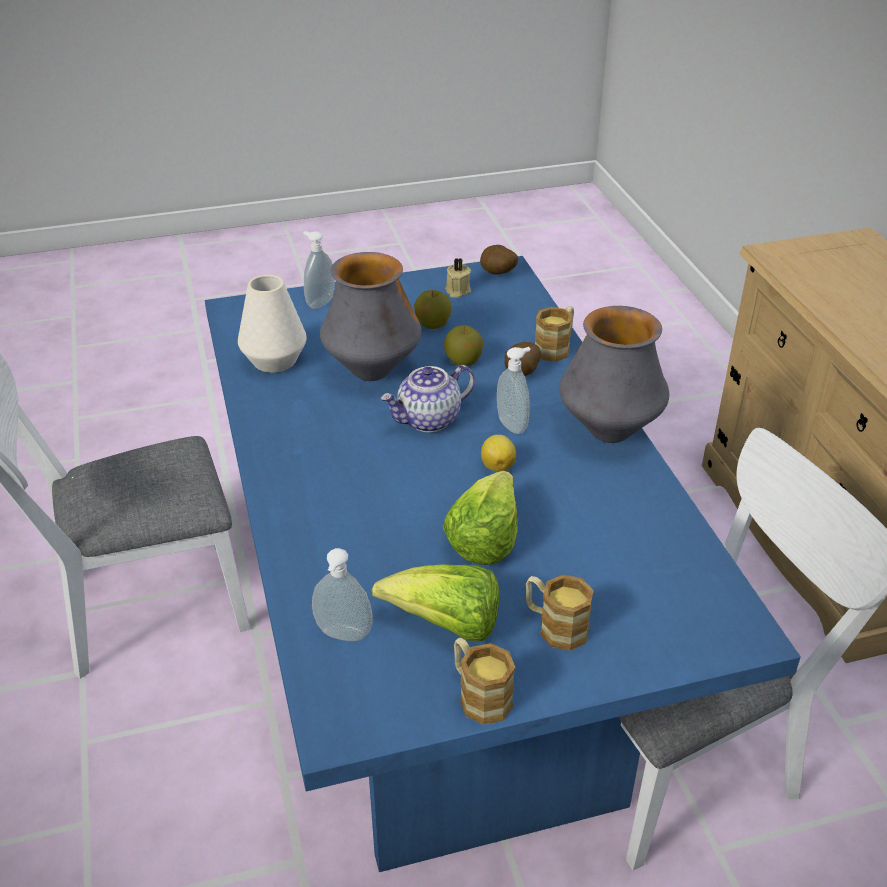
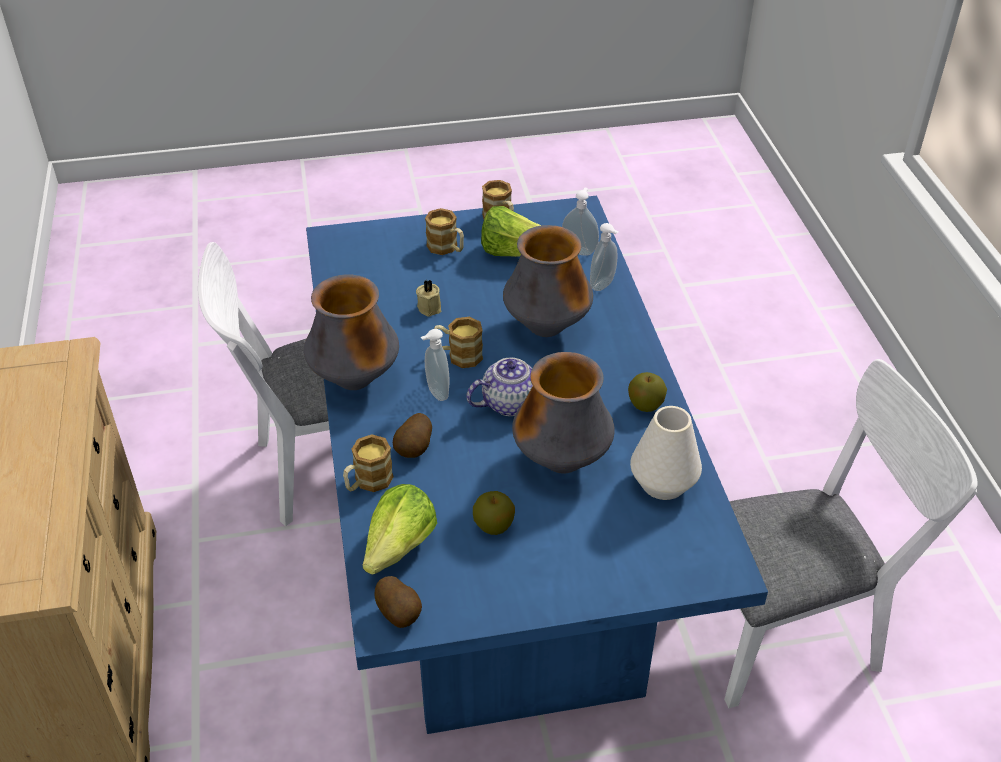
camera: 175 degrees left, 5 degrees up
soap dispenser [303,231,335,309] -> soap dispenser moved to [590,223,618,291]
lettuce [443,471,517,565] -> lettuce moved to [362,484,437,574]
apple [444,325,484,366] -> apple moved to [628,372,667,412]
beige candle [445,258,471,298] -> beige candle moved to [416,279,442,316]
lemon [481,435,516,472] -> mug [434,317,483,368]
none -> vase [503,225,593,337]

